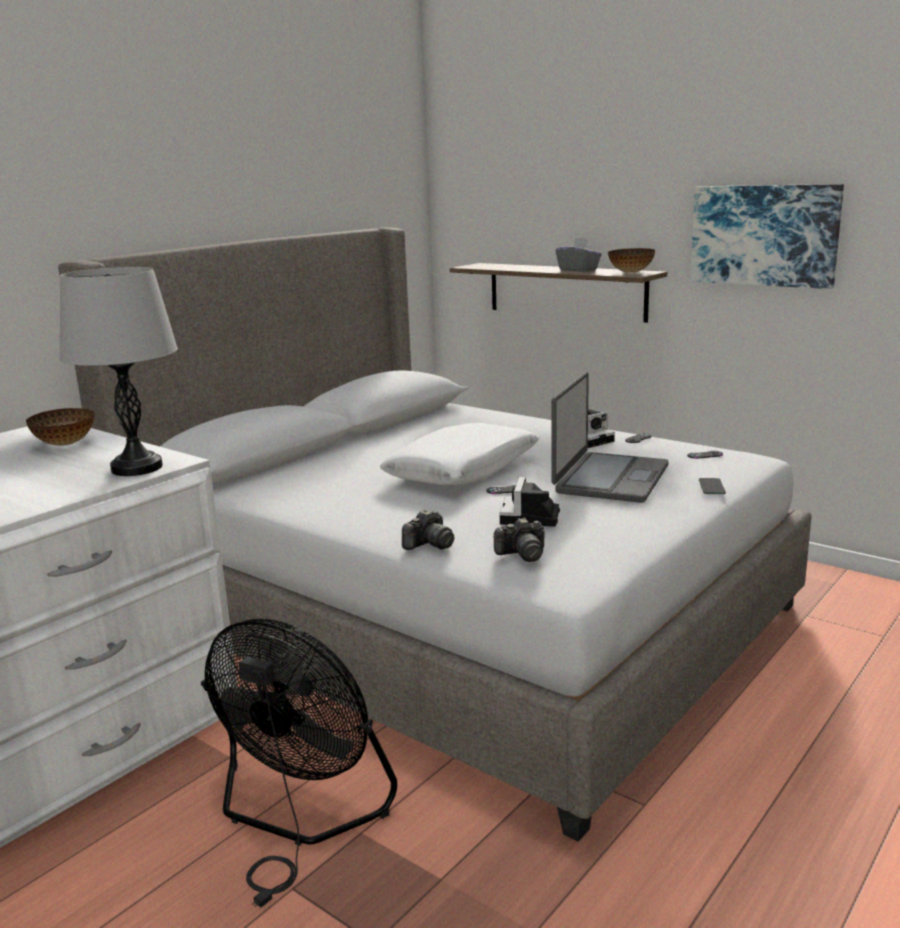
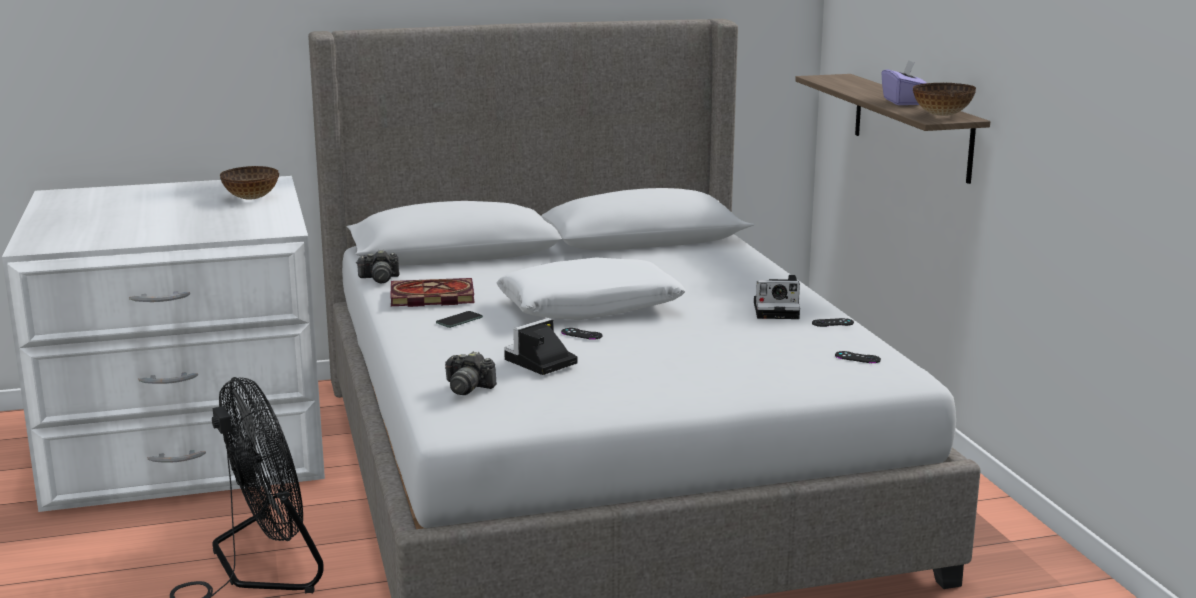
camera: 35 degrees right, 0 degrees up
grey table lamp [60,267,178,476] -> none
camera [402,510,454,550] -> camera moved to [357,250,400,283]
laptop [551,372,669,503] -> none
grey tissue box [556,237,602,272] -> purple tissue box [882,60,927,105]
picture [690,184,844,289] -> none
phone [699,478,726,494] -> phone moved to [436,311,483,328]
none -> book [390,278,475,307]

